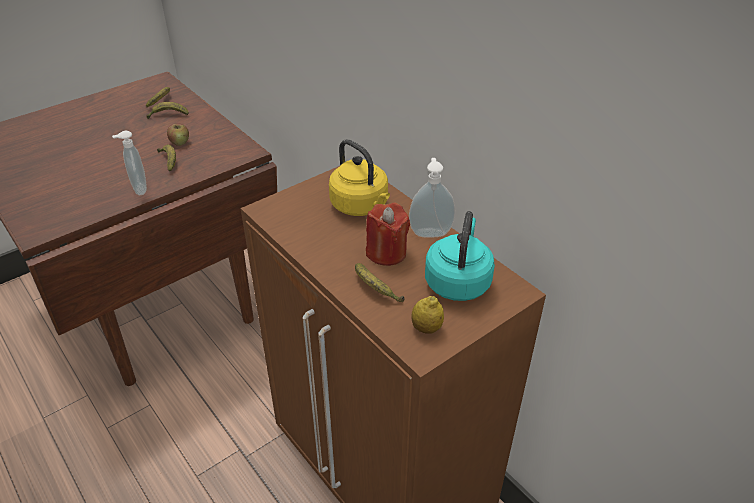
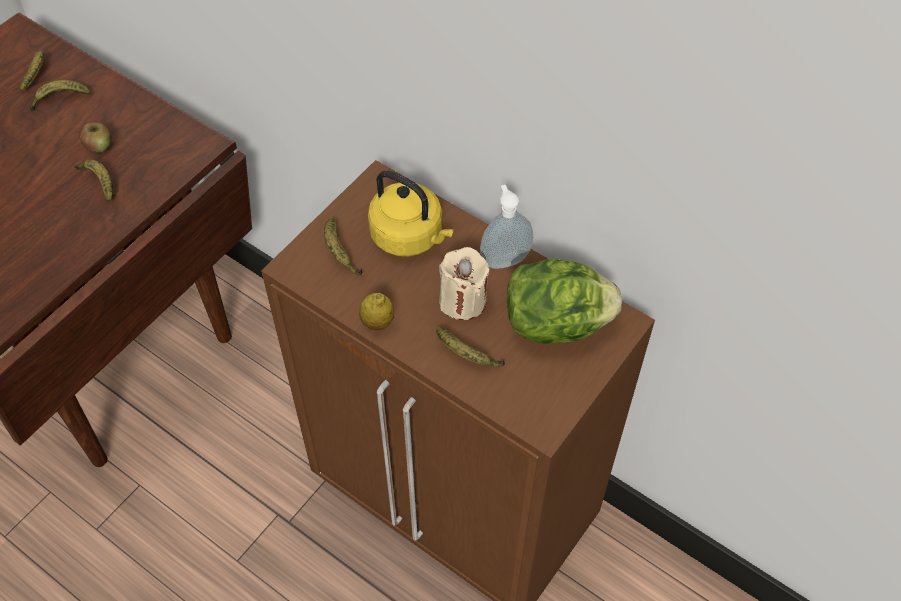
camera: 15 degrees left, 15 degrees up
soap dispenser [112,131,147,195] -> none
red candle [366,203,410,266] -> beige candle [439,247,489,320]
lemon [411,296,444,334] -> lemon moved to [359,293,394,330]
turquoise kettle [425,211,495,301] -> lettuce [507,258,622,344]
none -> banana [324,218,362,276]

